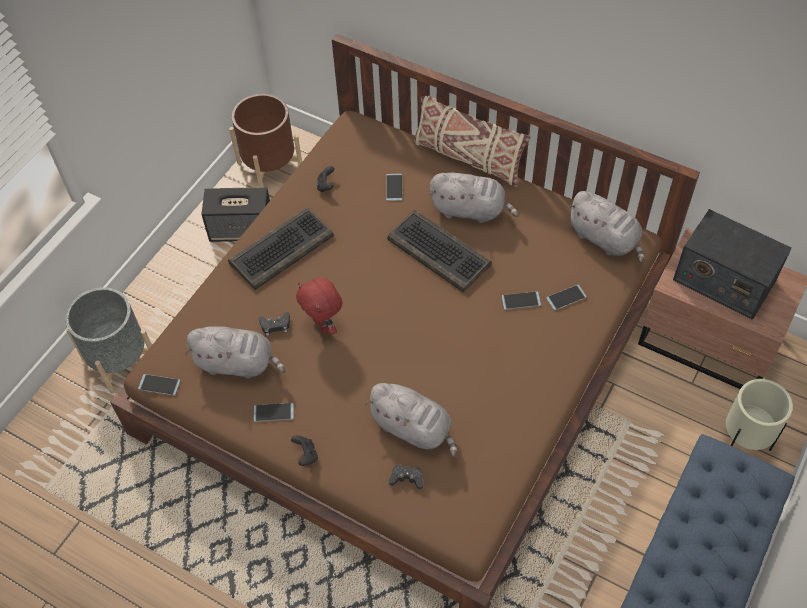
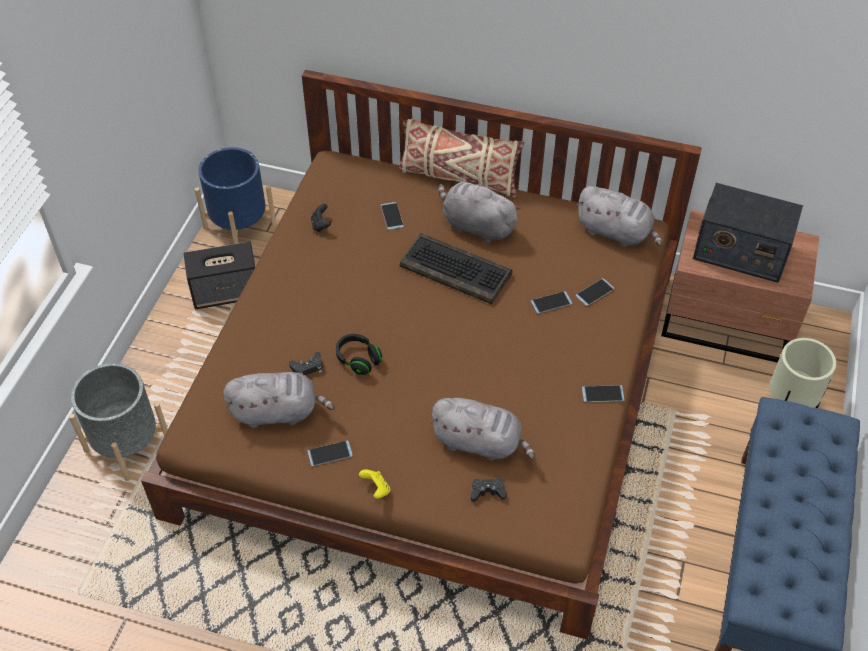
camera: 15 degrees left, 5 degrees down
phone [138,374,181,395] -> phone moved to [582,385,624,402]
keyboard [228,207,334,290] -> none
brown planter [229,94,302,187] -> blue planter [195,147,276,244]
black game controller [291,436,318,466] -> yellow game controller [359,469,390,499]
red plush toy [296,278,343,335] -> black headphones [336,334,382,375]
grey plush toy [429,173,519,223] -> grey plush toy turned 150 degrees counterclockwise [438,180,521,243]

